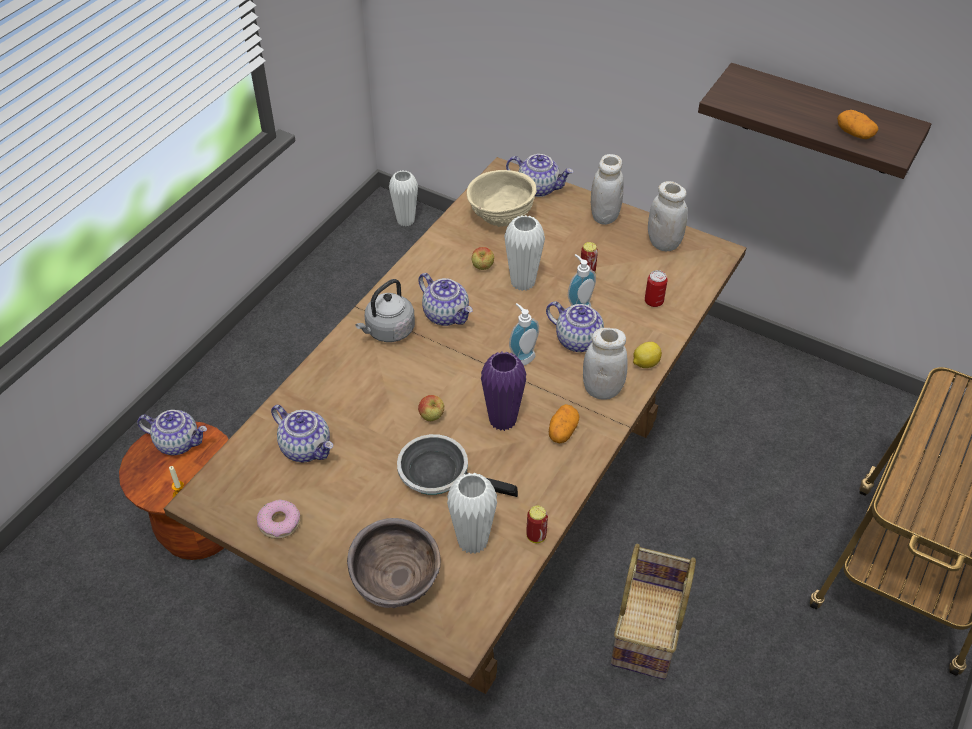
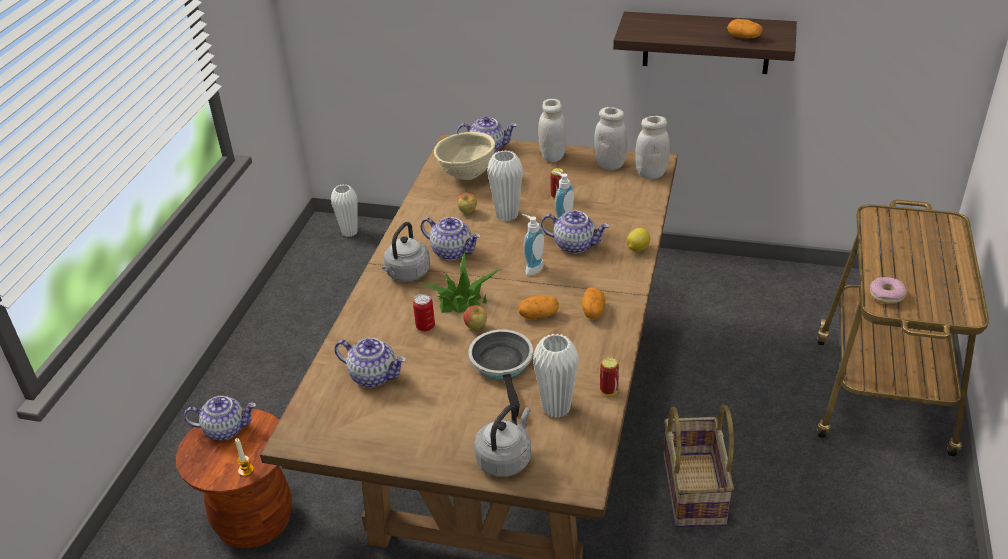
camera: 15 degrees left, 10 degrees down
donut [257,499,300,539] -> donut moved to [870,277,907,304]
brown bowl [347,518,441,608] -> grey kettle [474,405,531,477]
frying pan [397,434,518,497] -> frying pan turned 75 degrees clockwise [468,329,533,417]
purple vase [481,352,526,431] -> potato [518,296,559,319]
white jar [583,328,628,400] -> white jar moved to [635,116,670,179]
can [645,270,668,307] -> can moved to [413,294,435,332]
none -> potted plant [420,253,502,313]

